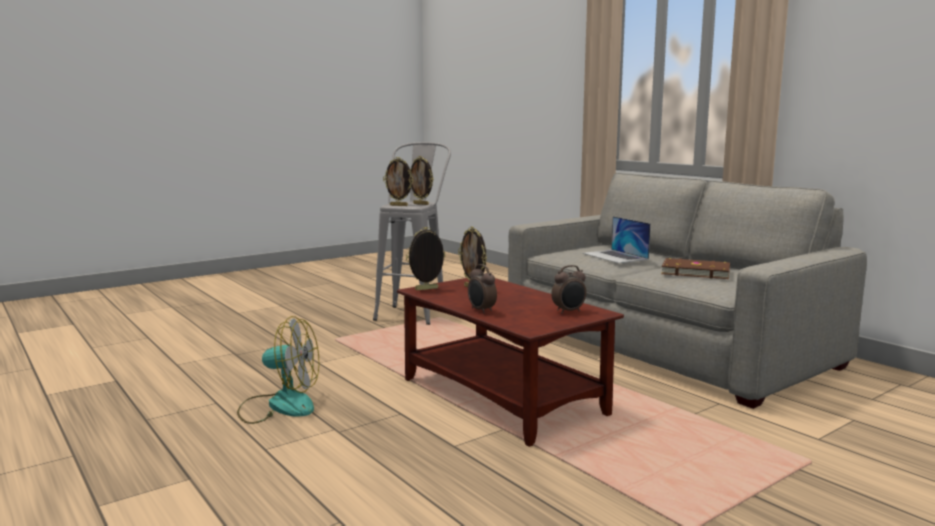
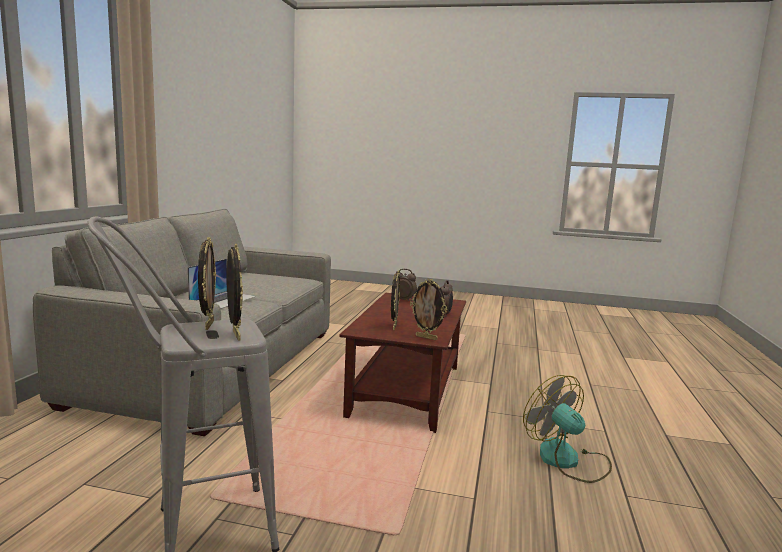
camera: 130 degrees left, 0 degrees up
brown book [661,258,730,279] -> none

